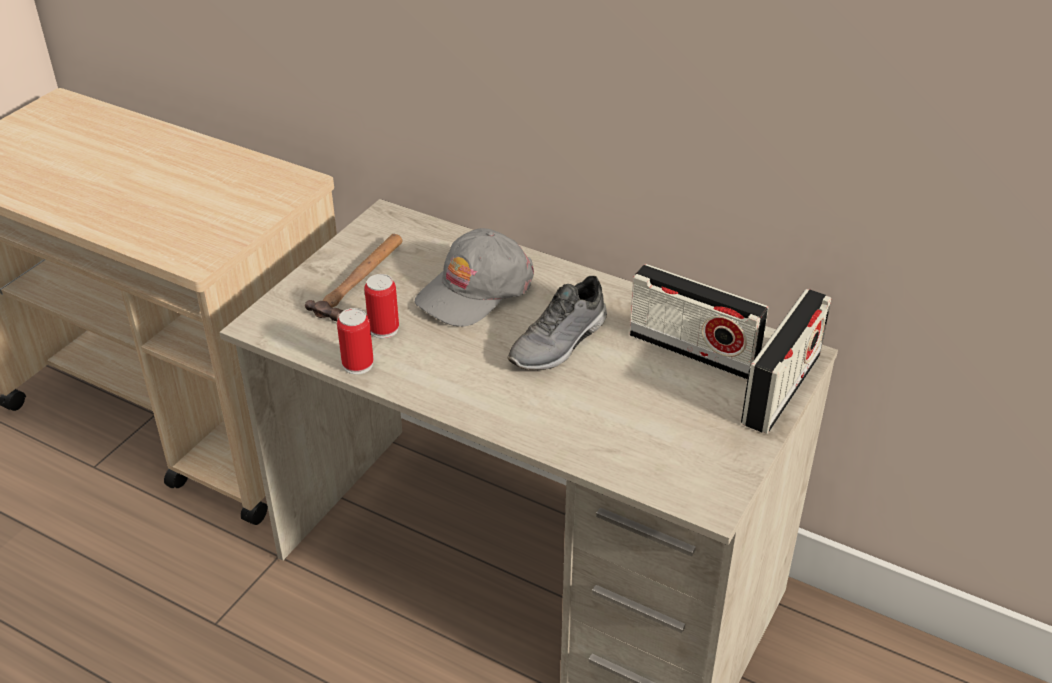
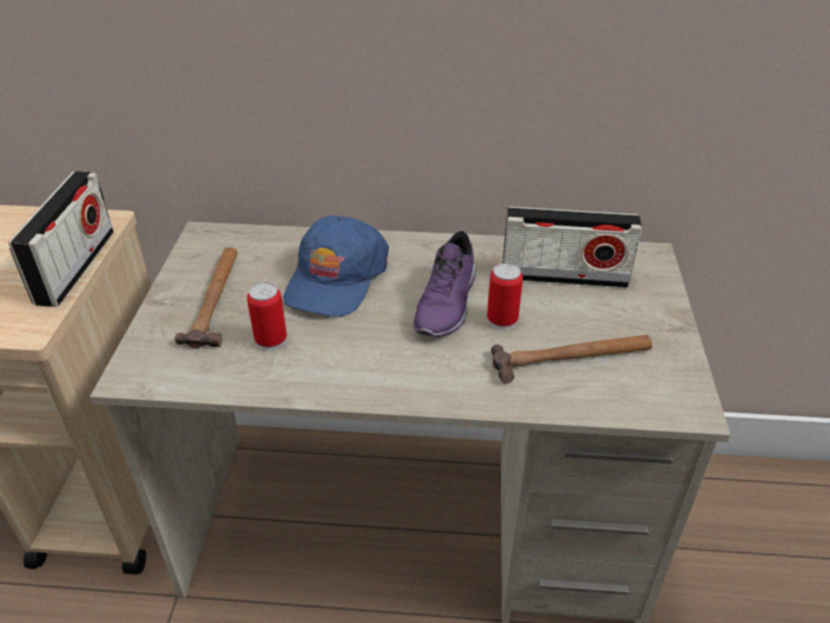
camera: 25 degrees left, 0 degrees up
can [337,308,374,375] -> can moved to [487,263,523,330]
grey cap [414,228,534,327] -> blue cap [283,216,389,317]
grey shoe [508,276,607,370] -> purple shoe [413,231,476,337]
radio [741,289,831,434] -> radio moved to [8,171,114,307]
none -> hammer [491,335,652,384]

